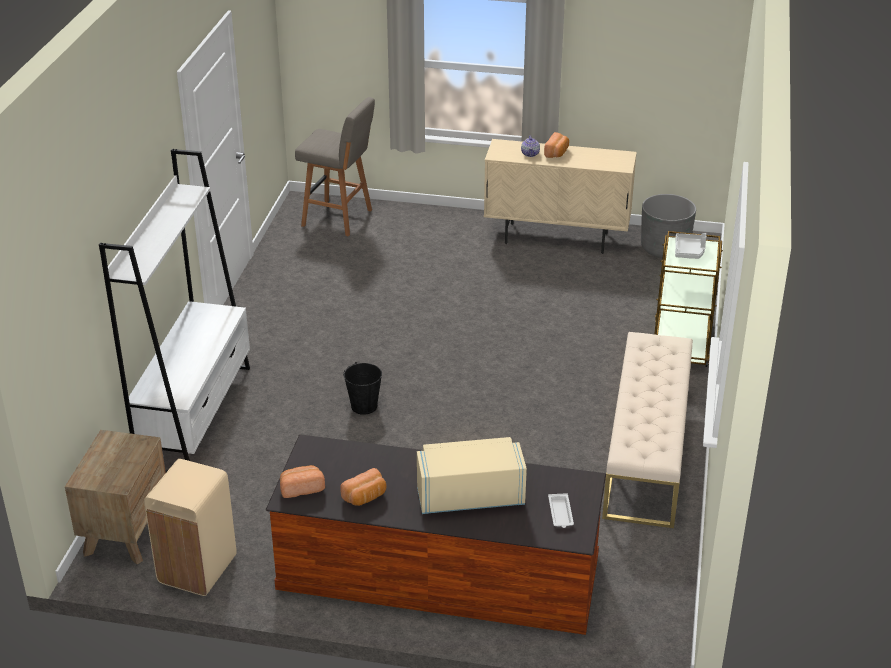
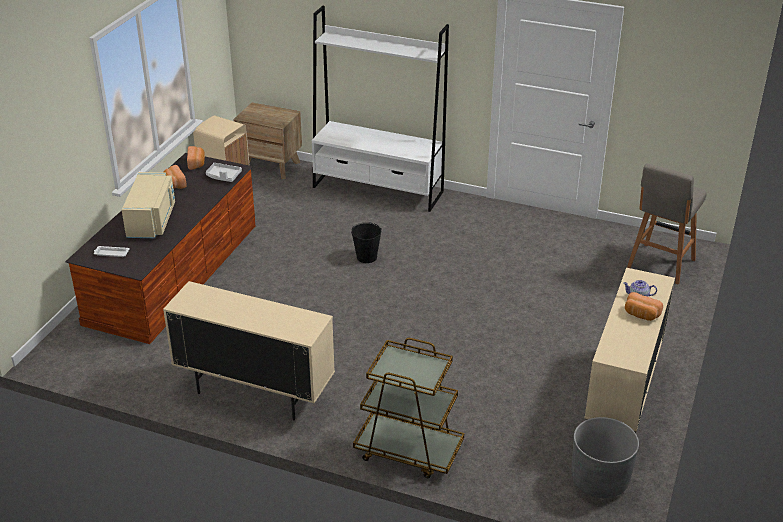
camera: 100 degrees right, 0 degrees up
beige bench [602,332,693,528] -> beige cabinet [163,281,335,420]
grey tray [675,233,706,259] -> grey tray moved to [206,163,242,182]

